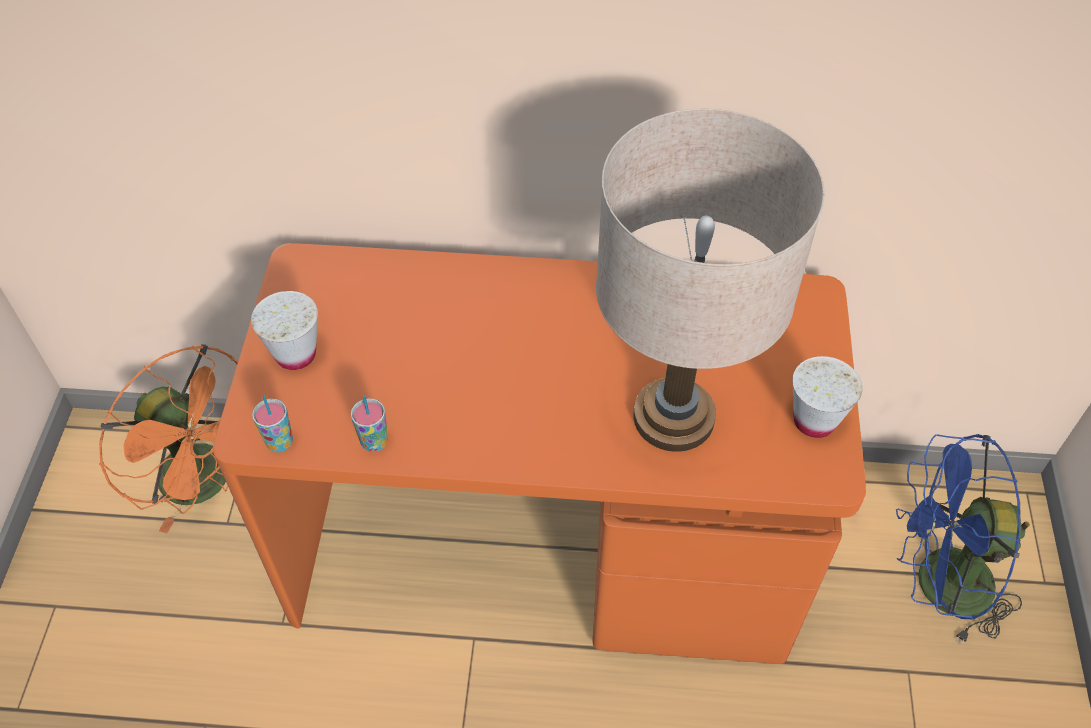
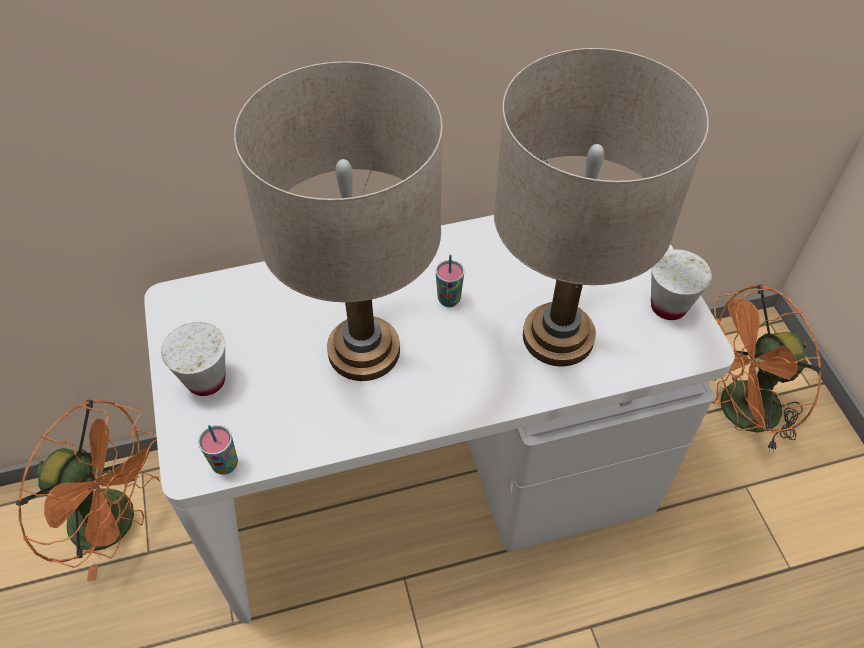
camera: 20 degrees left, 0 degrees up
orange desk [213,243,866,664] -> white desk [144,215,735,624]
cup [351,395,388,452] -> cup moved to [436,255,464,307]
blue fan [896,434,1030,645] -> orange fan [712,284,823,453]
none -> beige table lamp [234,61,443,381]

